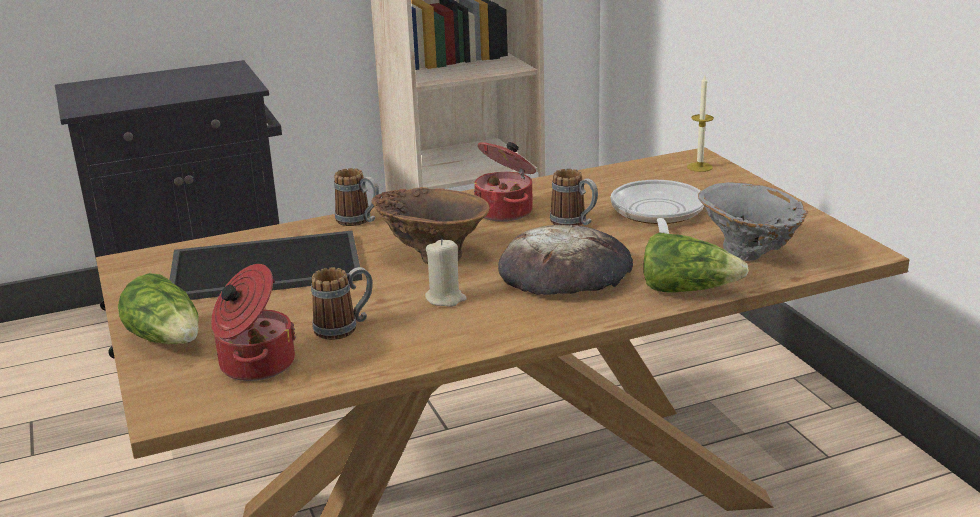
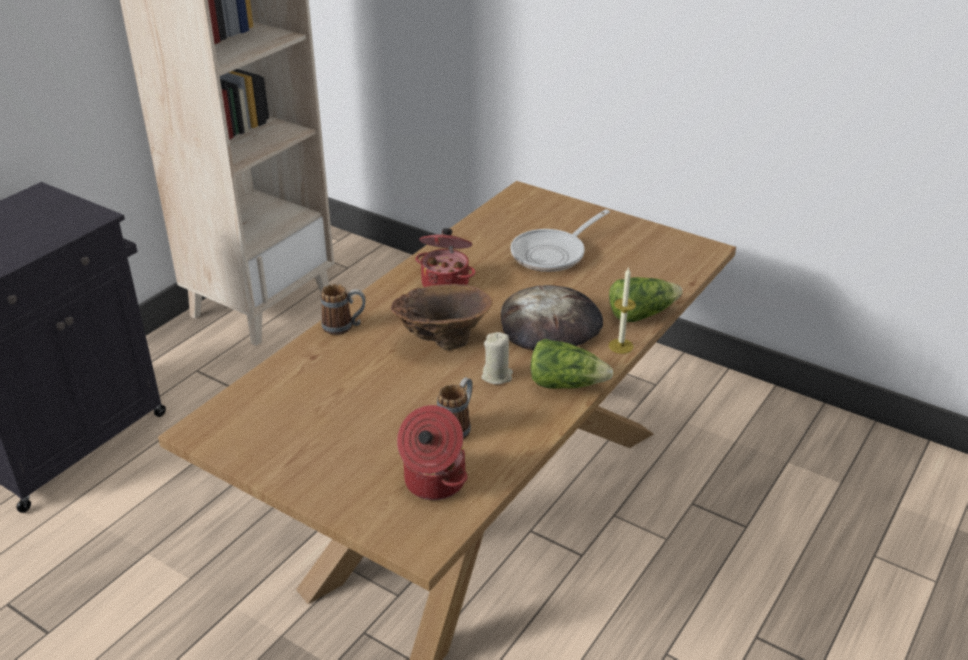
camera: 35 degrees left, 10 degrees up
lettuce [118,273,199,344] -> lettuce moved to [531,339,614,389]
tray [169,231,362,300] -> none
mug [550,169,598,226] -> none
frying pan [611,180,704,234] -> frying pan turned 105 degrees counterclockwise [510,209,610,272]
candle [687,76,714,172] -> candle moved to [609,267,636,354]
grey vase [698,182,808,261] -> none

